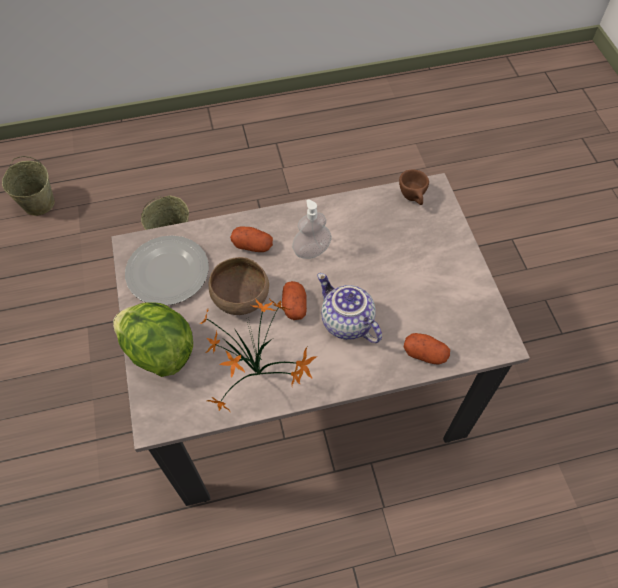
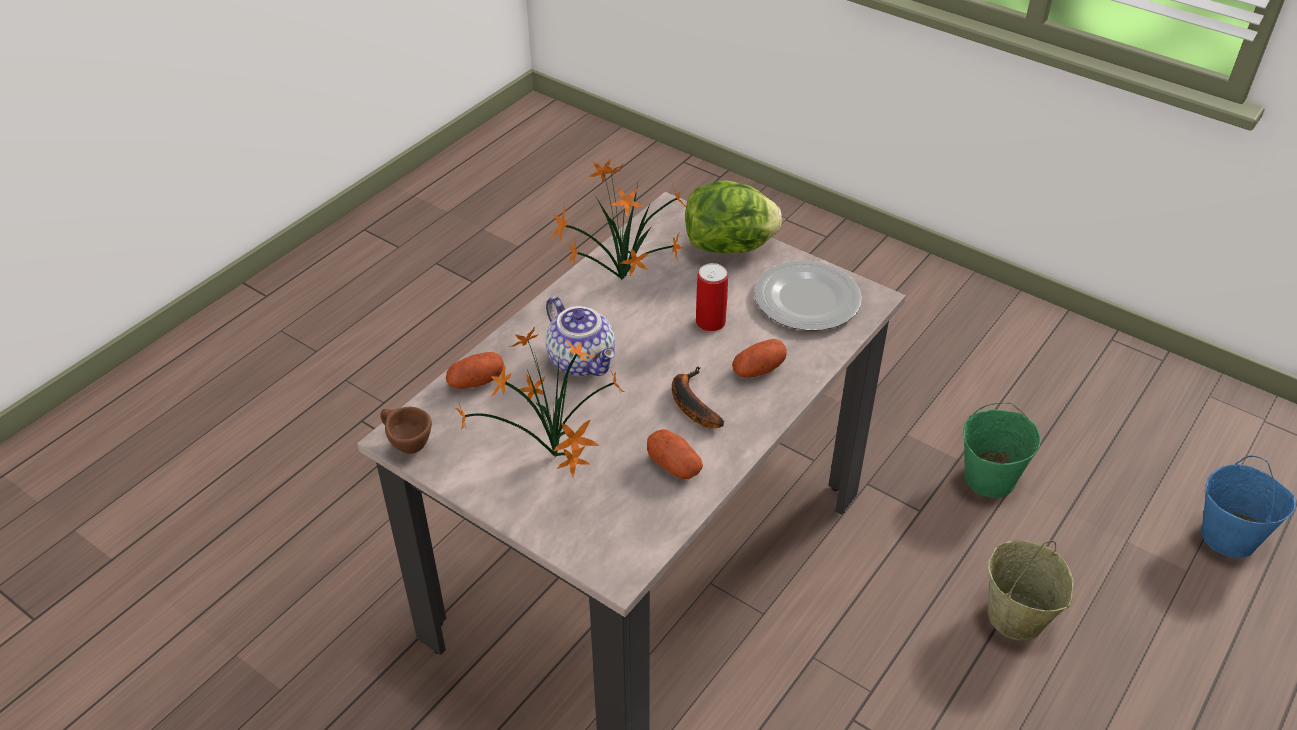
camera: 140 degrees right, 15 degrees down
beige bucket [2,156,55,216] -> blue bucket [1201,456,1296,558]
brown bowl [209,257,269,315] -> can [696,263,728,331]
potato [282,281,307,320] -> potato moved to [647,429,703,479]
soap dispenser [292,200,332,259] -> banana [672,366,724,428]
teapot [317,273,382,343] -> teapot turned 45 degrees clockwise [546,296,615,376]
brown cup [399,169,429,205] -> brown cup moved to [380,407,432,454]
none -> potted plant [455,326,624,478]
none -> green bucket [963,403,1041,498]

